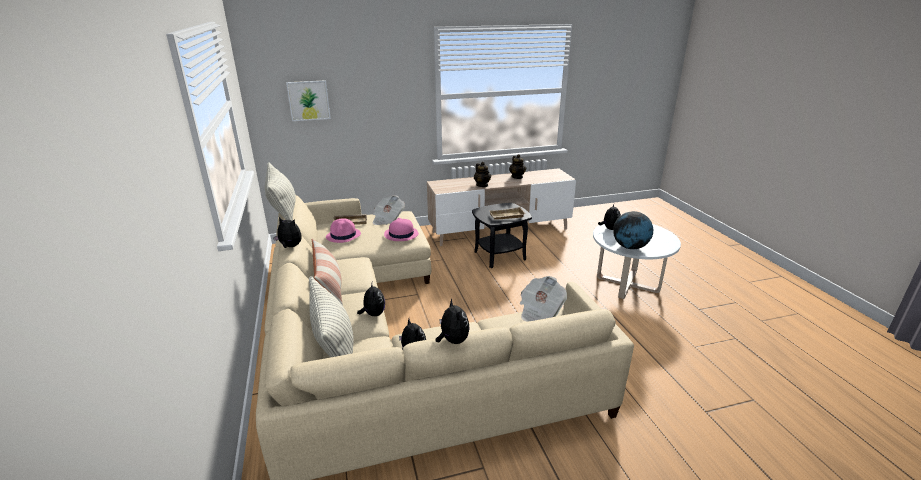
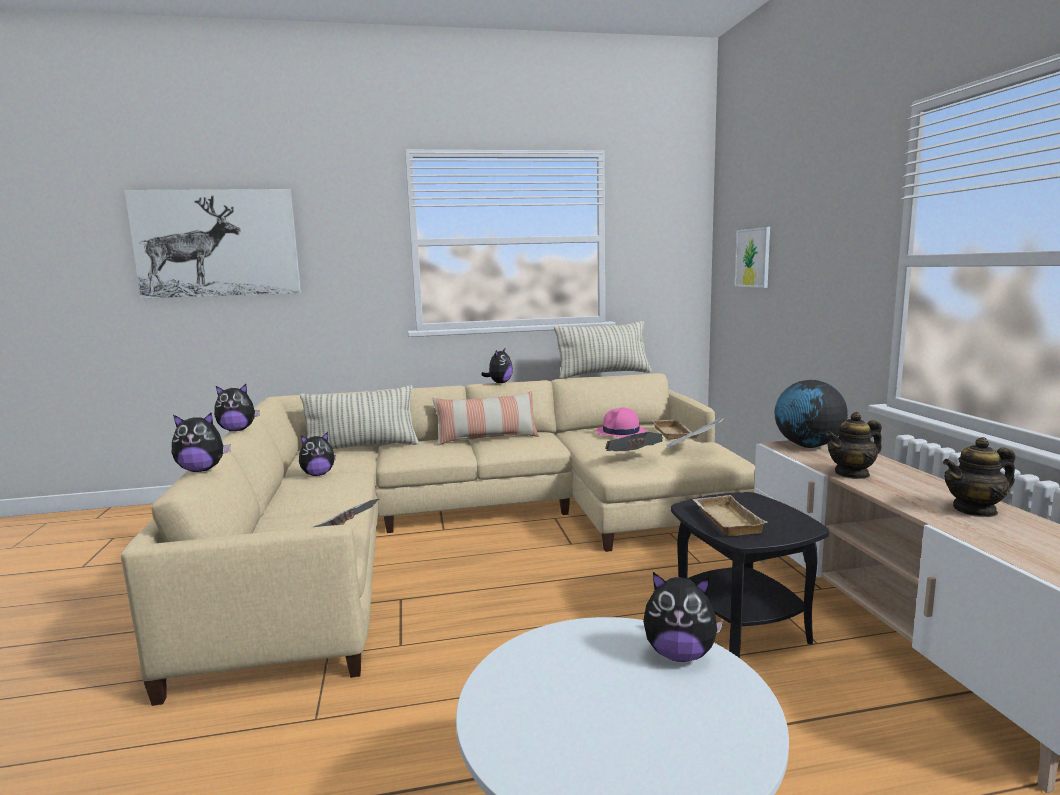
camera: 95 degrees right, 15 degrees down
plush toy [357,284,385,316] -> plush toy moved to [172,412,231,472]
pink hat [384,218,419,241] -> newspaper [605,432,663,451]
globe [613,211,653,249] -> globe moved to [774,380,848,448]
none -> picture [124,189,301,299]

